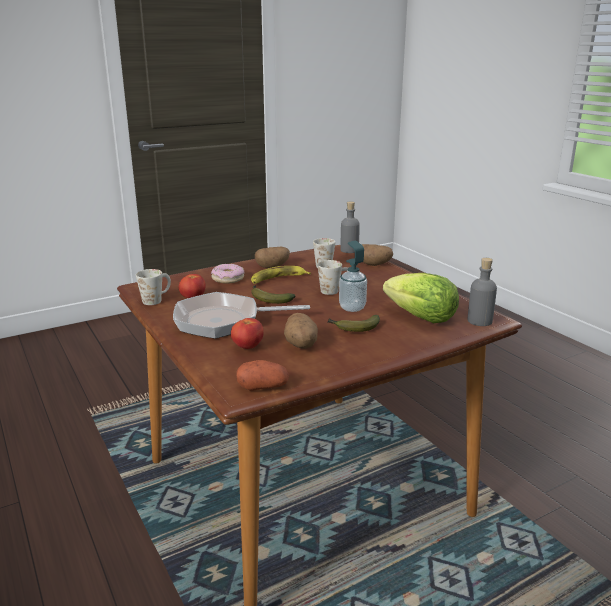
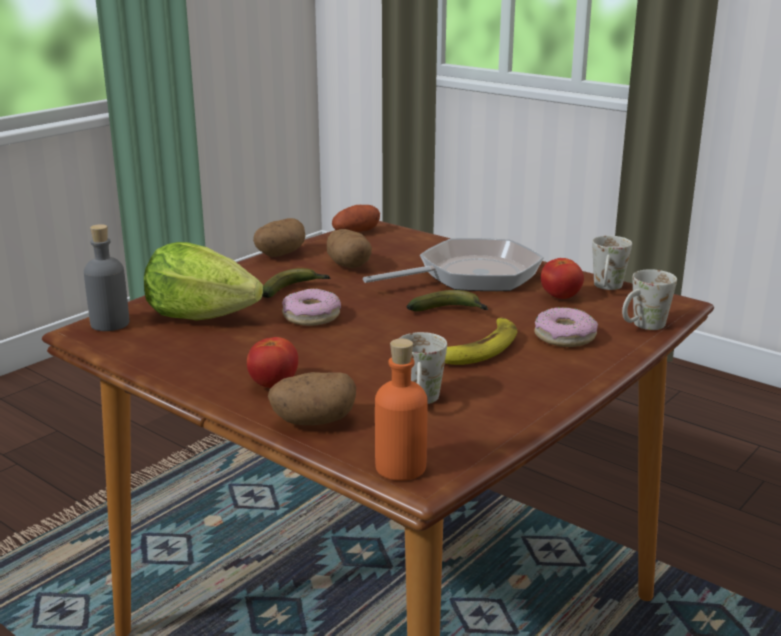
camera: 160 degrees right, 0 degrees up
tomato [231,318,264,349] -> tomato moved to [247,337,298,388]
potato [255,247,290,268] -> potato moved to [253,218,306,257]
white mug [318,260,348,295] -> white mug moved to [622,269,677,330]
soap dispenser [339,241,367,312] -> donut [282,288,341,326]
grey bottle [341,201,360,253] -> orange bottle [375,339,428,481]

